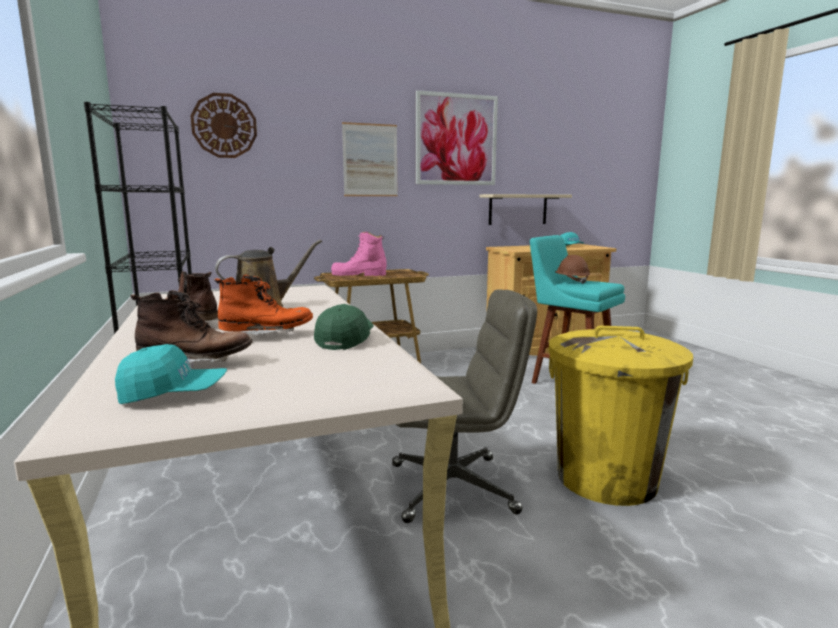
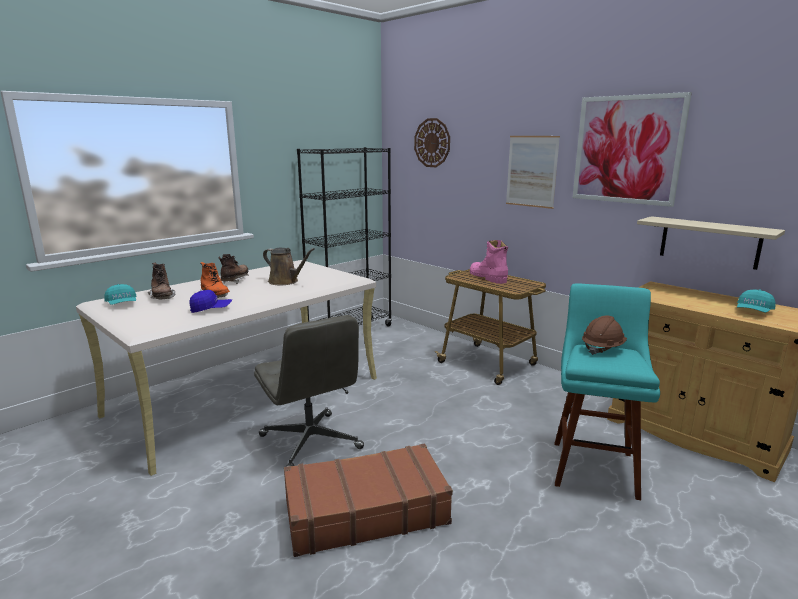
camera: 65 degrees right, 5 degrees up
green cap [314,304,374,350] -> blue cap [189,290,232,313]
yellow trash can [549,326,693,506] -> brown suitcase [284,444,453,557]

